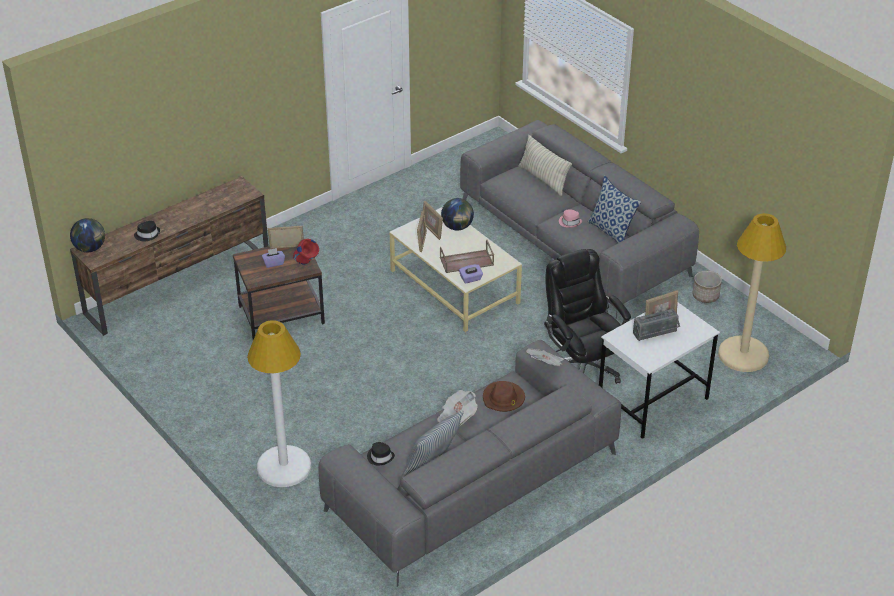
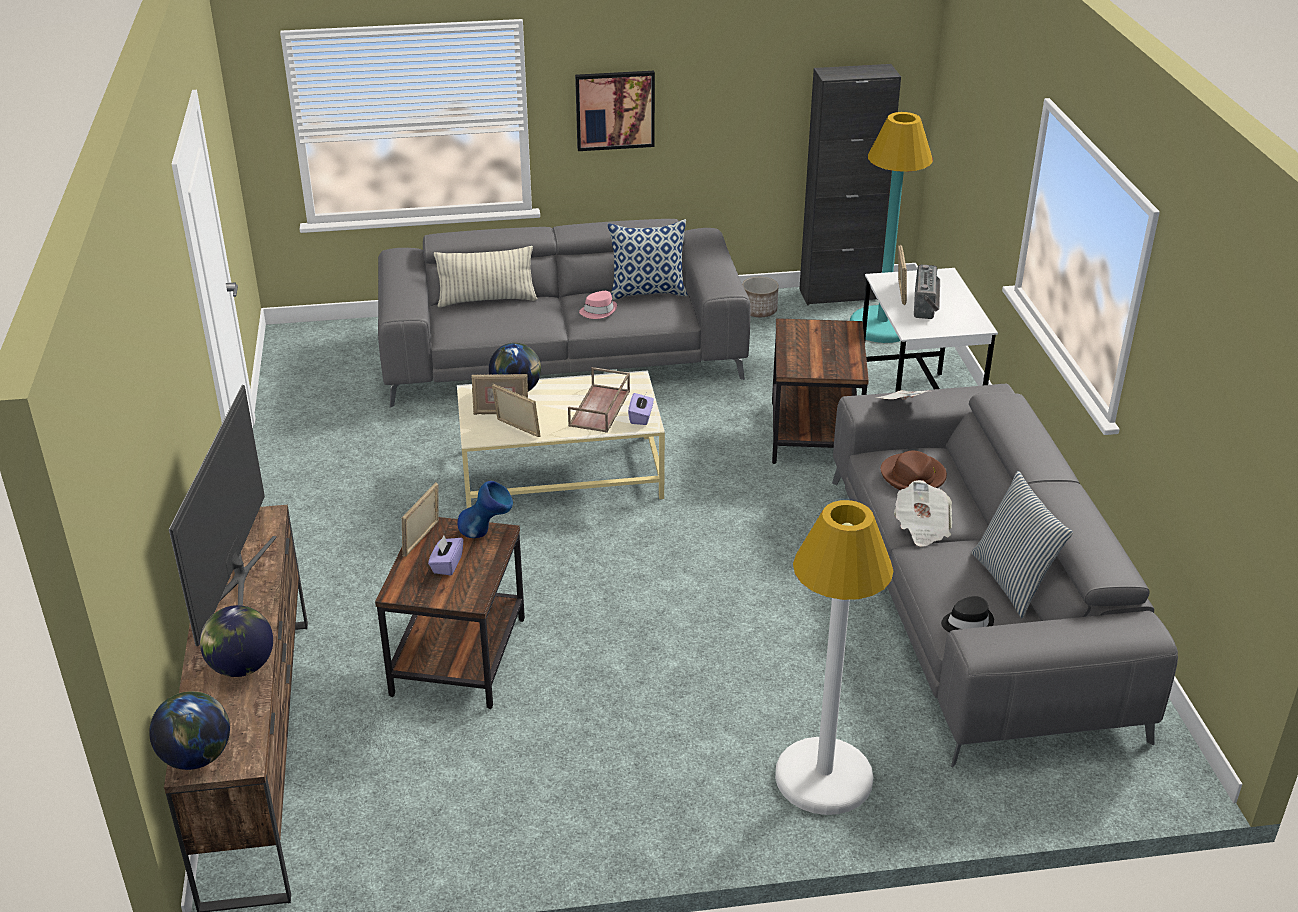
camera: 60 degrees left, 5 degrees down
black hat [134,221,160,242] -> globe [200,605,273,677]
red vase [293,239,319,265] -> blue vase [458,481,513,538]
black office chair [544,249,631,384] -> brown side table [772,318,869,464]
beige floor lamp [718,213,786,372] -> turquoise floor lamp [850,112,933,343]
none -> television [169,385,277,646]
none -> picture [575,71,655,151]
none -> black cabinet [799,64,901,305]

